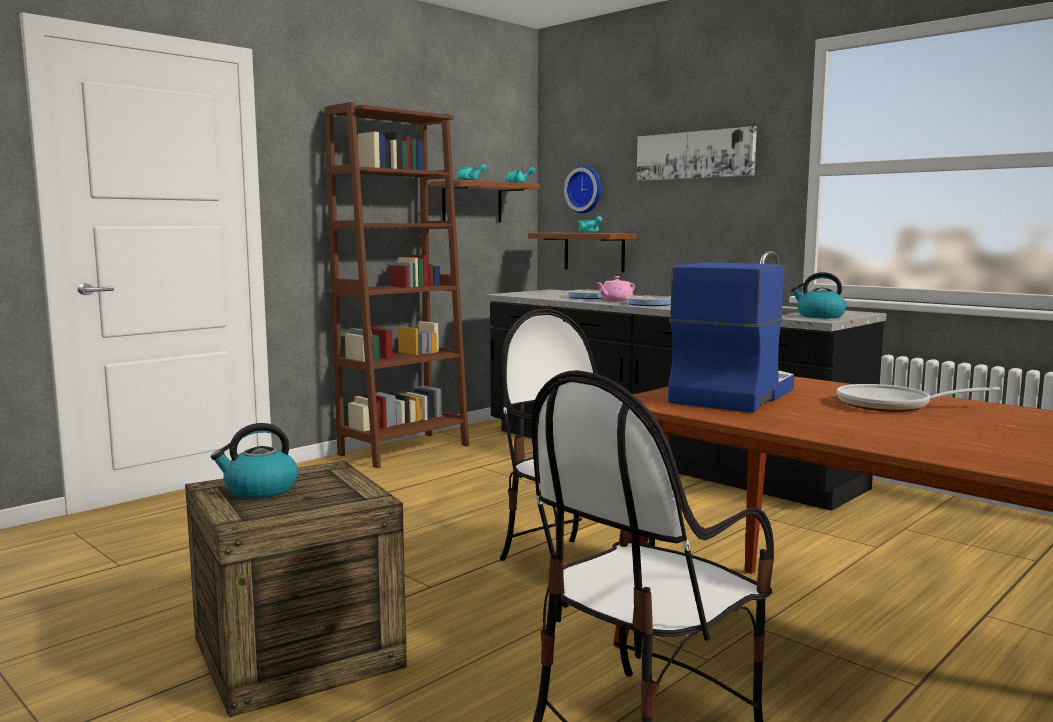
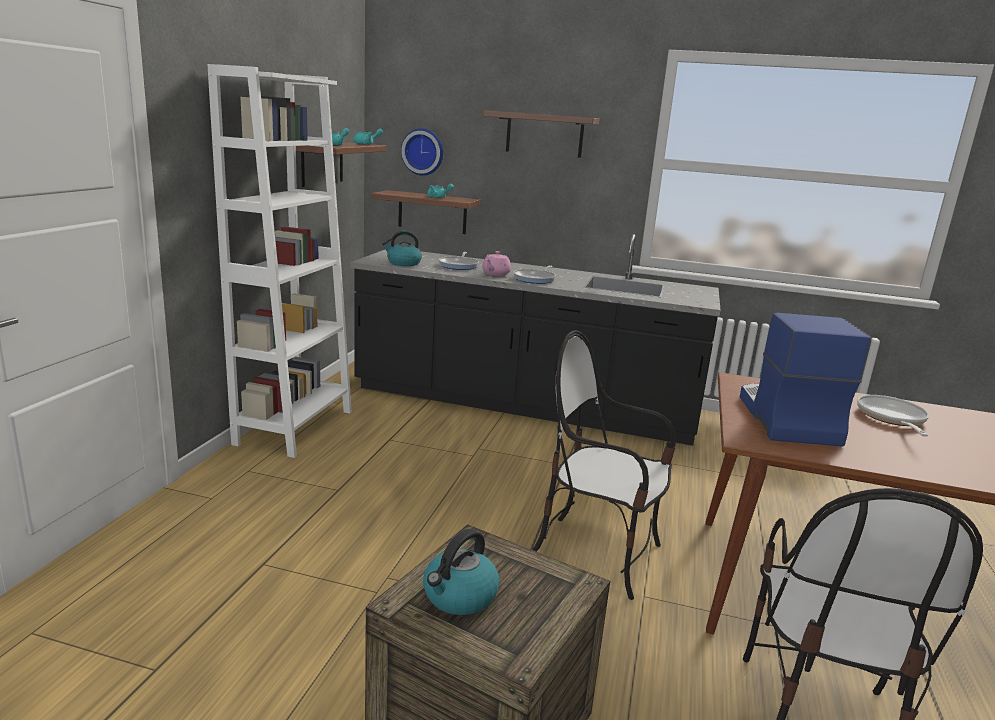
camera: 30 degrees left, 10 degrees up
brown bookcase [325,102,469,468] -> white bookcase [208,64,352,458]
picture [637,126,757,181] -> shelf [483,110,600,158]
kettle [791,272,846,318] -> kettle moved to [382,231,422,266]
frying pan [837,384,1001,412] -> frying pan turned 120 degrees clockwise [857,395,929,437]

